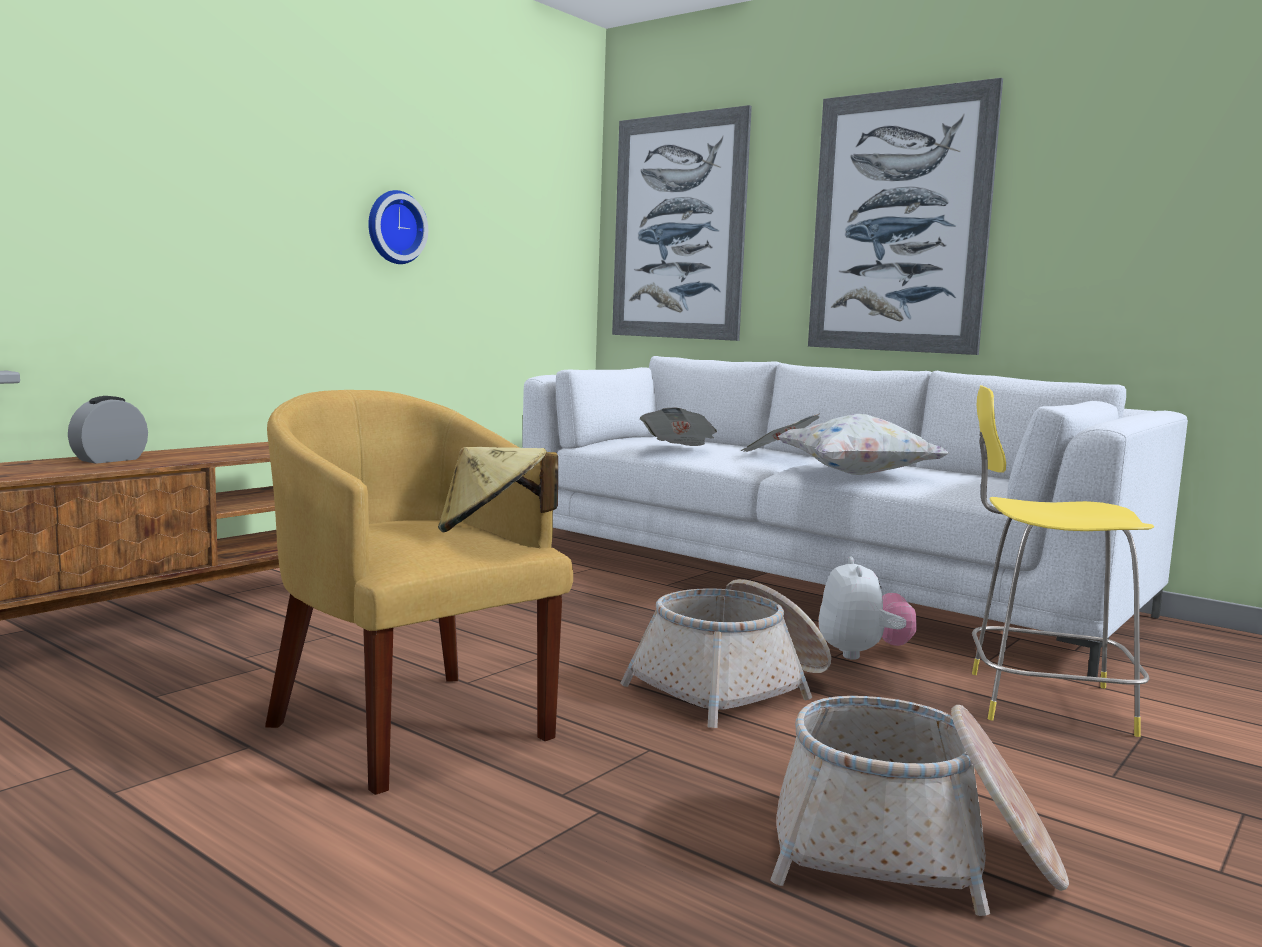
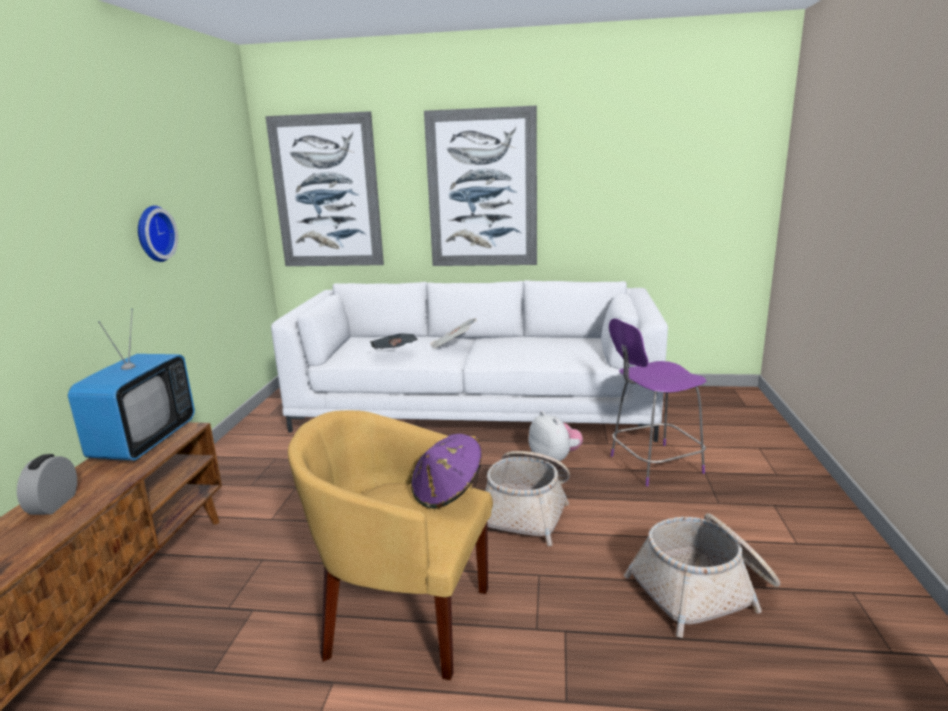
camera: 30 degrees left, 10 degrees up
beige hat [438,447,558,532] -> purple hat [411,434,482,509]
white pillow [778,414,949,475] -> none
yellow stool [972,385,1154,737] -> purple stool [609,318,706,487]
none -> television [68,309,195,461]

